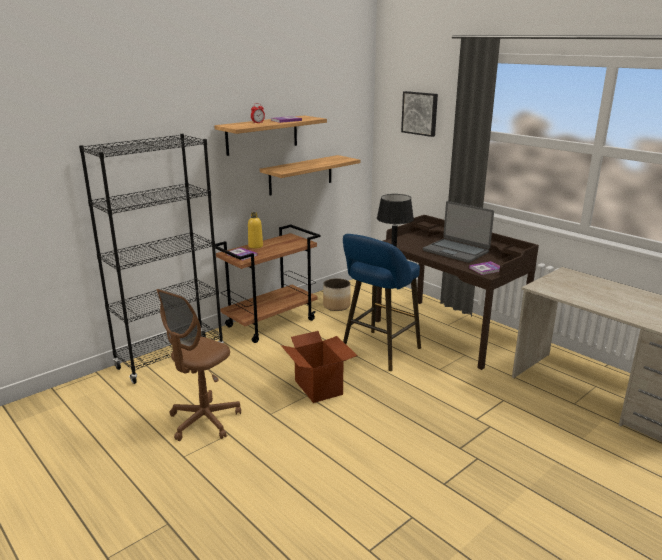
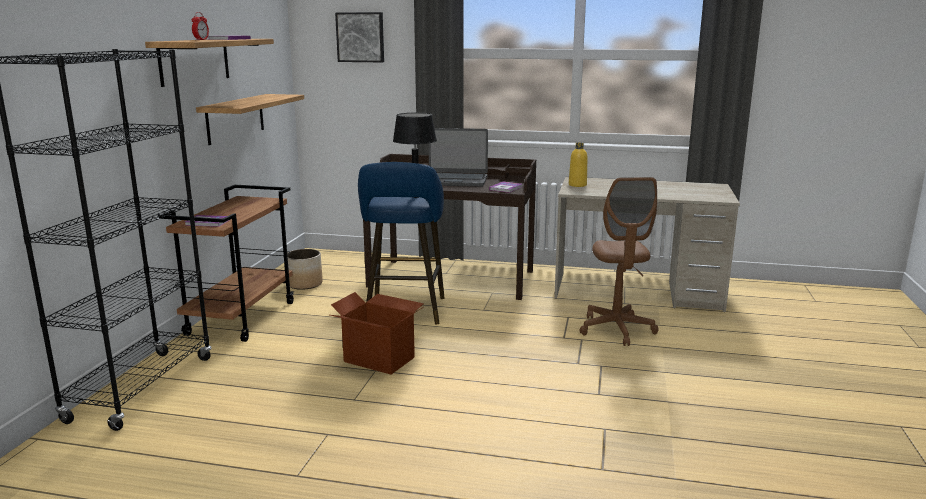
camera: 35 degrees left, 5 degrees down
brown office chair [157,289,241,441] -> brown office chair moved to [579,177,658,346]
yellow bottle [248,212,263,248] -> yellow bottle moved to [569,143,587,187]

